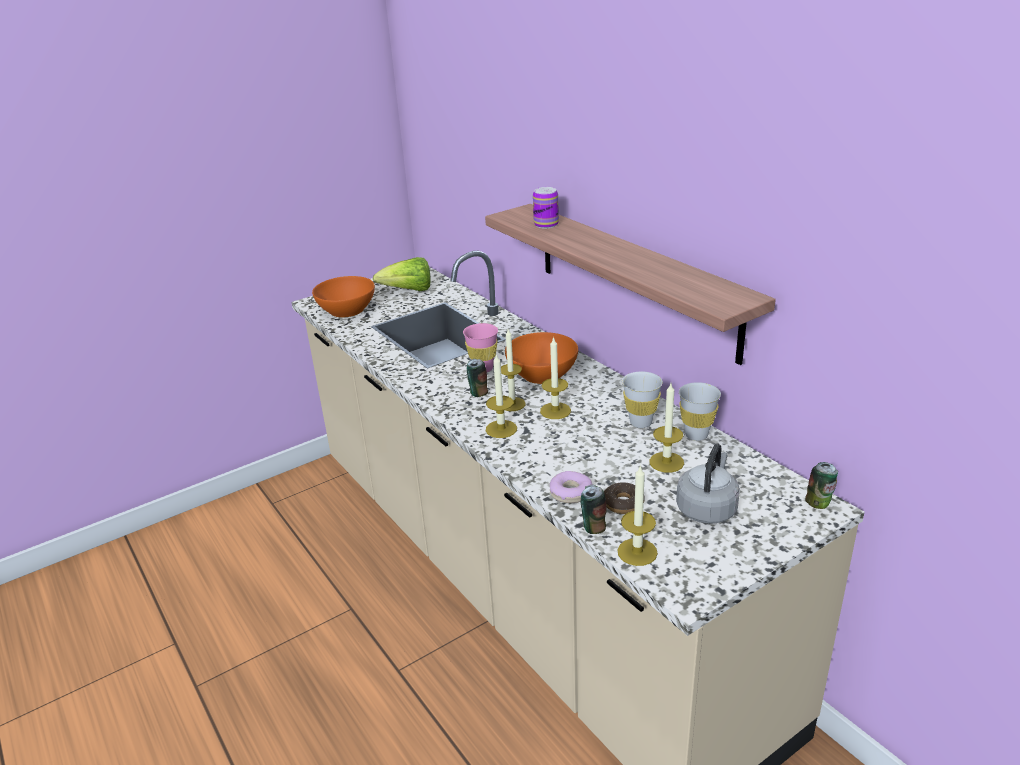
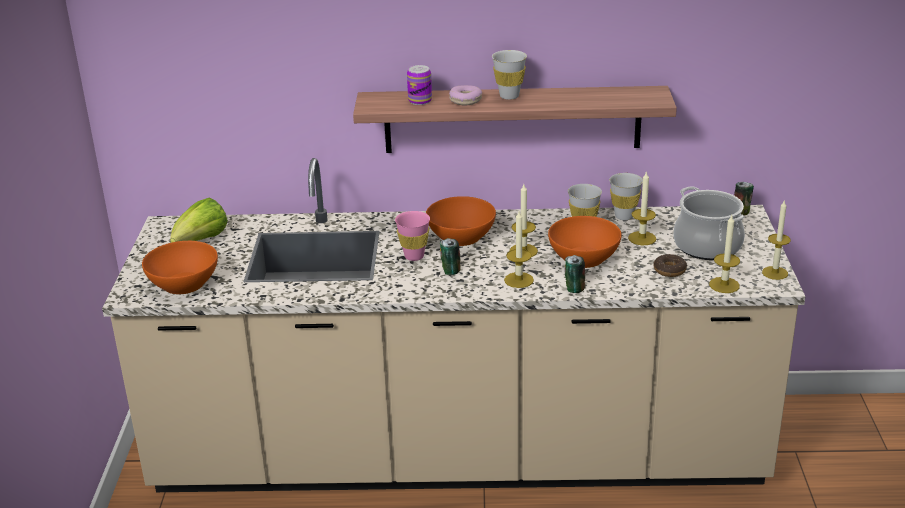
camera: 55 degrees left, 0 degrees up
candle [501,329,525,411] -> candle moved to [762,200,791,280]
donut [549,471,593,503] -> donut moved to [449,85,482,105]
can [580,485,607,534] -> can moved to [565,255,585,293]
grey kettle [676,443,740,524] -> cooking pot [673,186,745,260]
none -> white cup [492,50,527,100]
none -> orange bowl [548,216,622,268]

